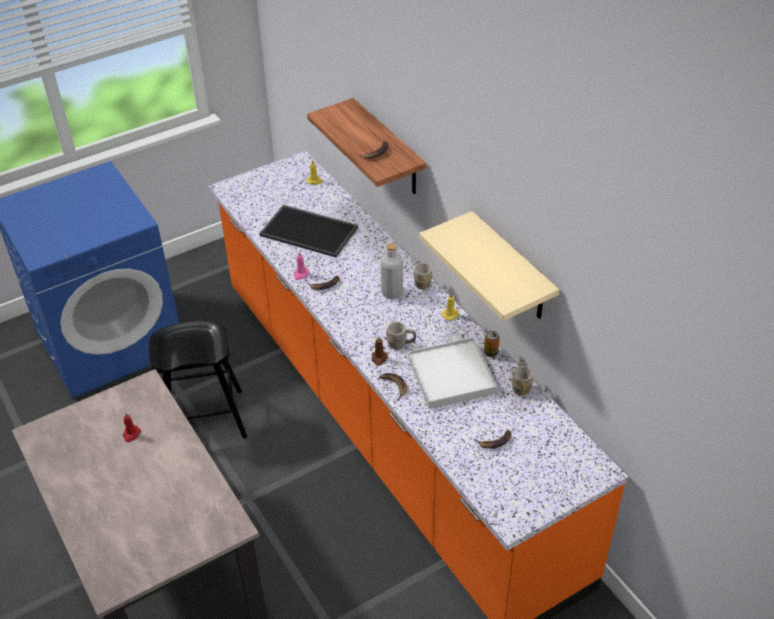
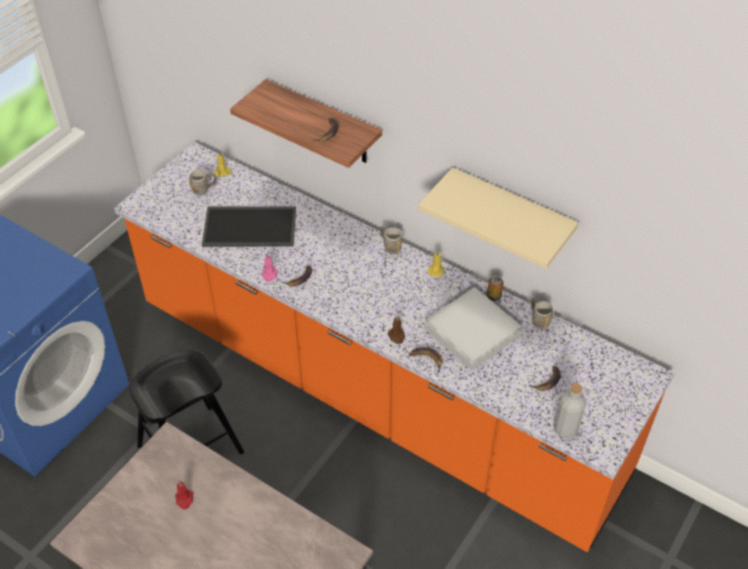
camera: 25 degrees left, 5 degrees up
grey bottle [380,243,403,299] -> grey bottle moved to [553,383,586,439]
grey mug [386,322,416,350] -> grey mug moved to [189,170,217,195]

